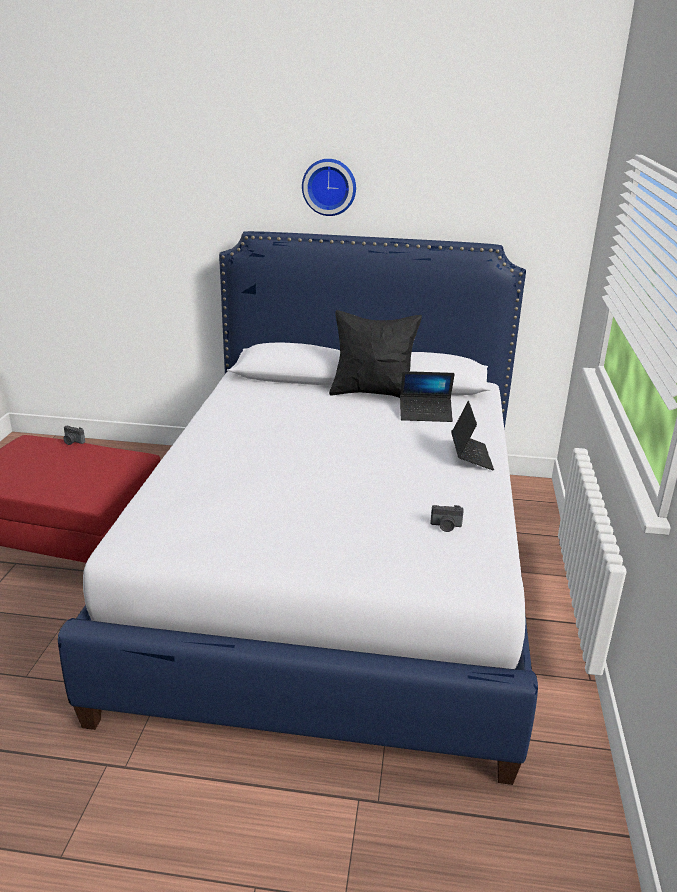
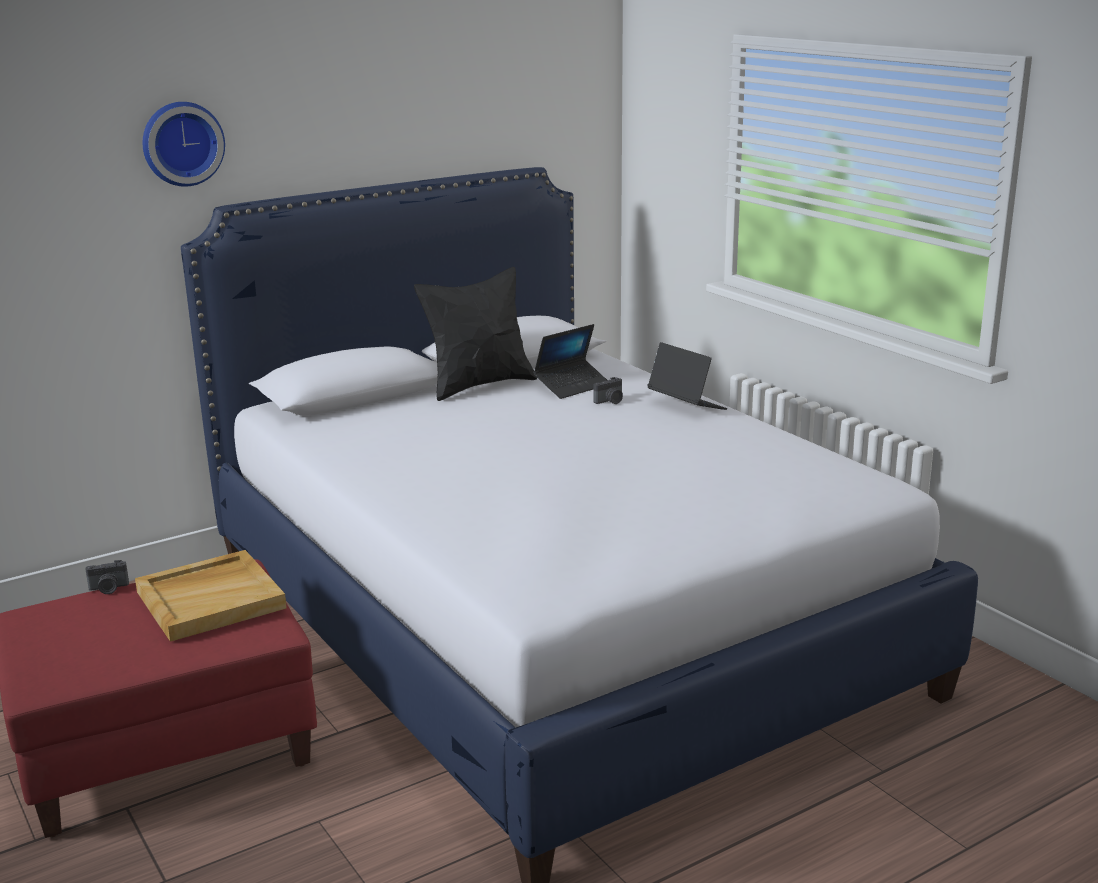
camera: 40 degrees left, 5 degrees down
wall clock [302,159,356,216] -> wall clock moved to [143,102,225,187]
camera [431,505,464,532] -> camera moved to [593,377,623,404]
none -> beige tray [135,550,287,642]

